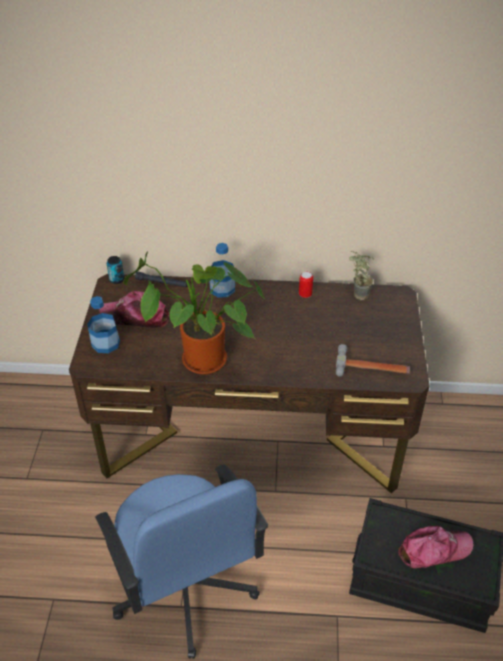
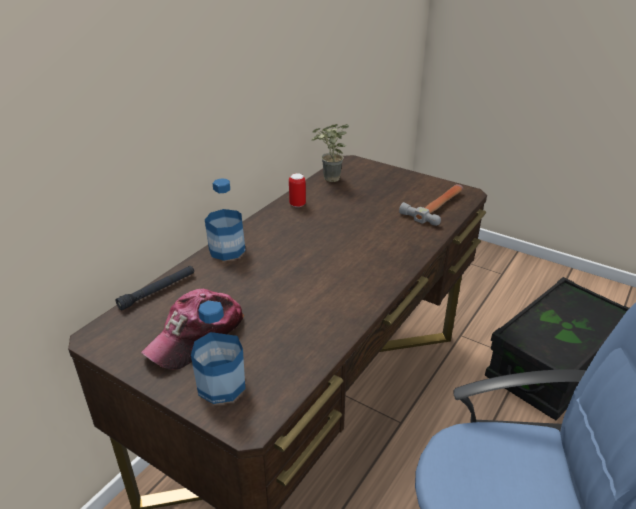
camera: 60 degrees left, 10 degrees down
can [107,256,124,284] -> none
potted plant [123,251,265,375] -> none
cap [398,526,474,568] -> none

